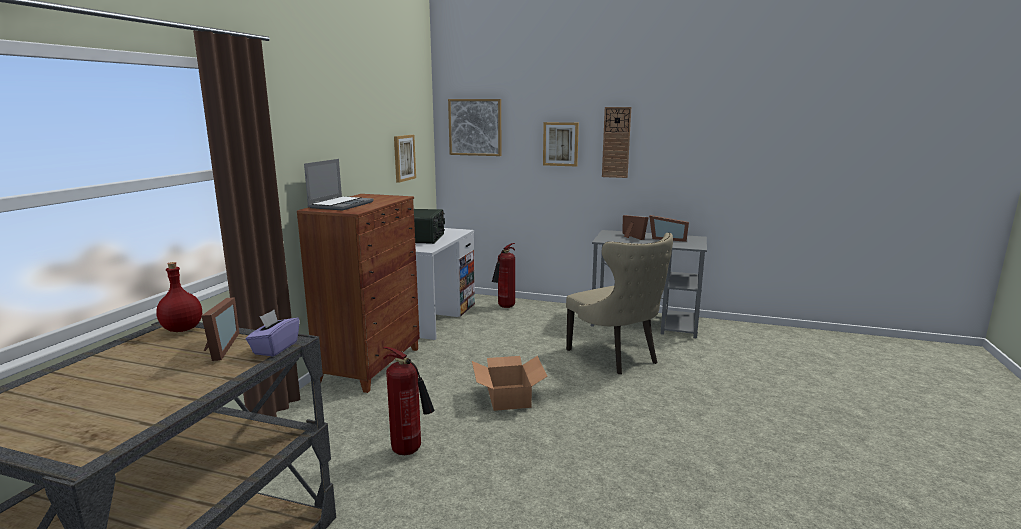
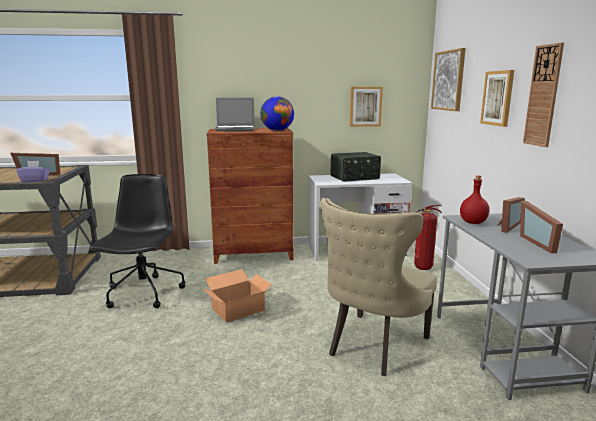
camera: 65 degrees right, 0 degrees up
red bottle [156,262,202,332] -> red bottle moved to [460,175,489,224]
fire extinguisher [383,347,435,455] -> black office chair [89,174,185,308]
none -> globe [260,96,294,131]

